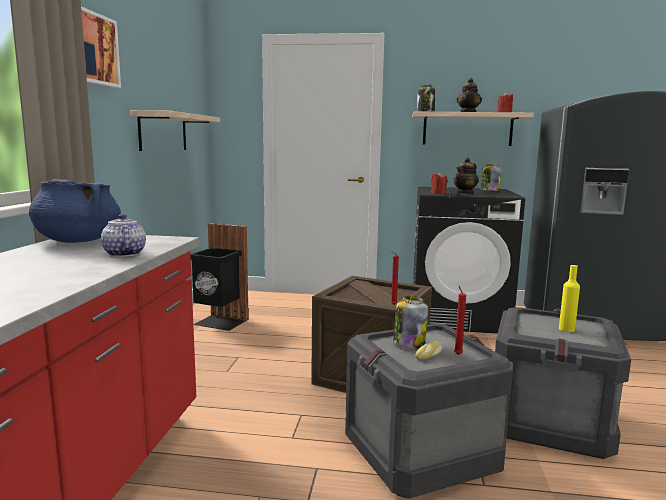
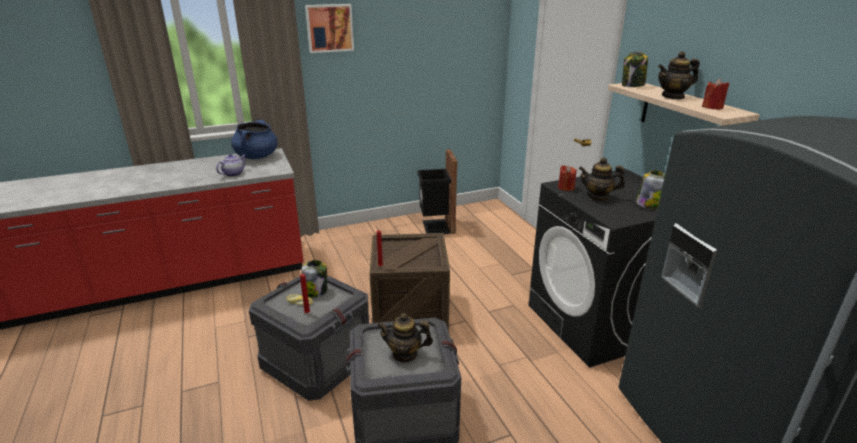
camera: 60 degrees right, 15 degrees up
shelf [130,110,220,151] -> none
yellow bottle [559,265,580,332] -> teapot [377,313,433,363]

